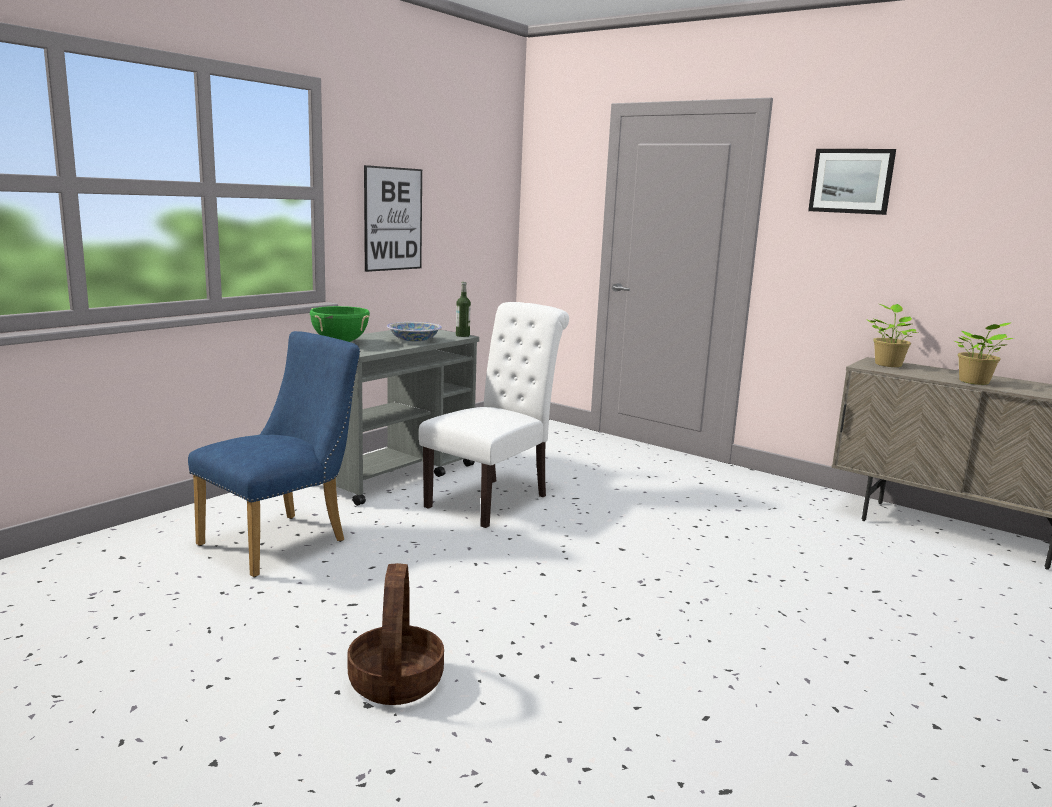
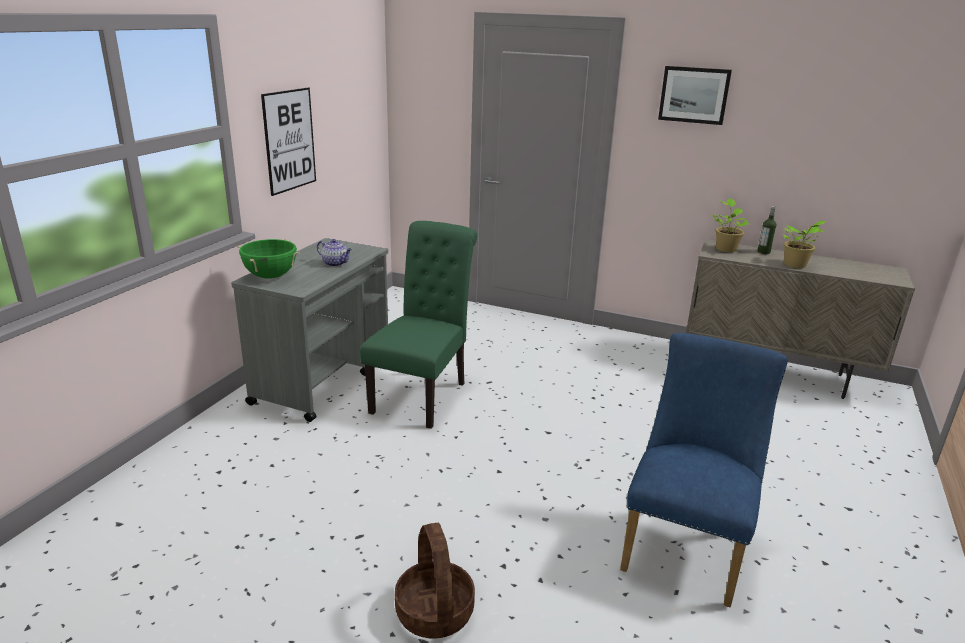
camera: 15 degrees left, 10 degrees up
blue chair [188,331,360,577] -> blue chair moved to [620,333,788,607]
bowl [387,322,442,341] -> teapot [317,239,352,267]
white chair [419,302,569,528] -> green chair [360,221,477,429]
bottle [456,282,471,337] -> bottle moved to [757,206,777,254]

